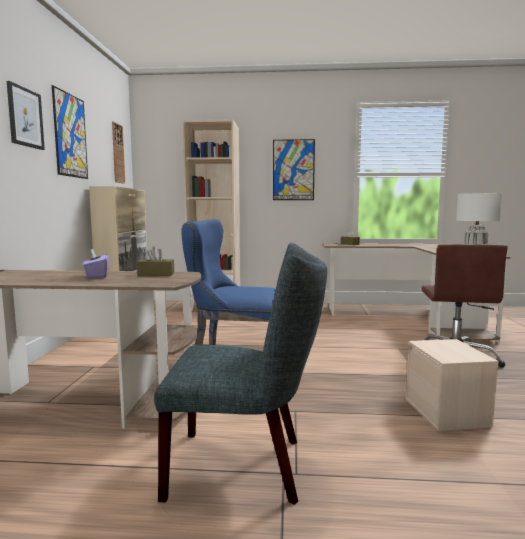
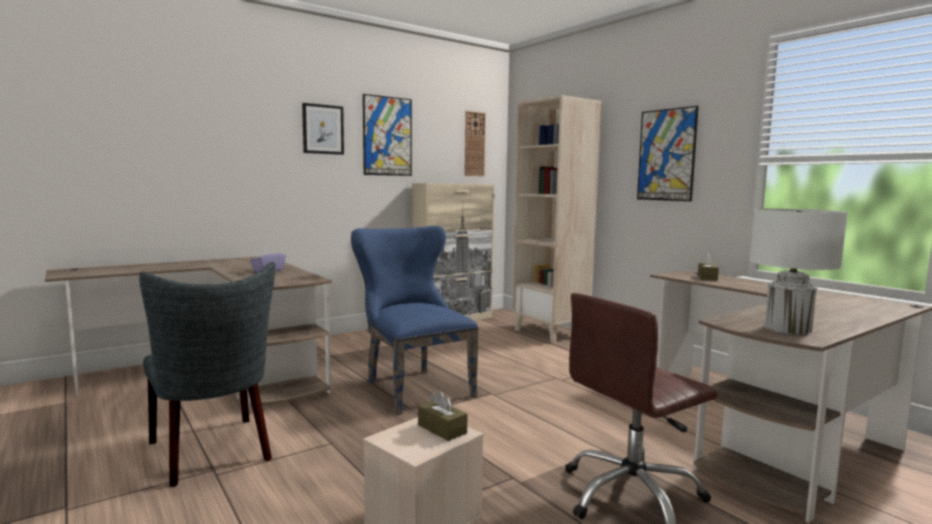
camera: 50 degrees right, 0 degrees up
brown tissue box [137,246,174,276] -> brown tissue box moved to [418,391,467,441]

